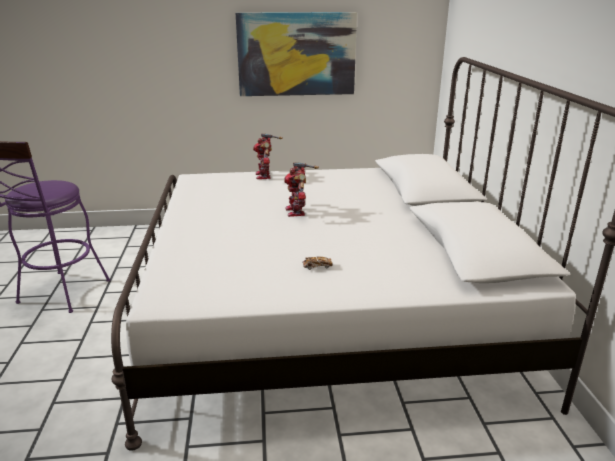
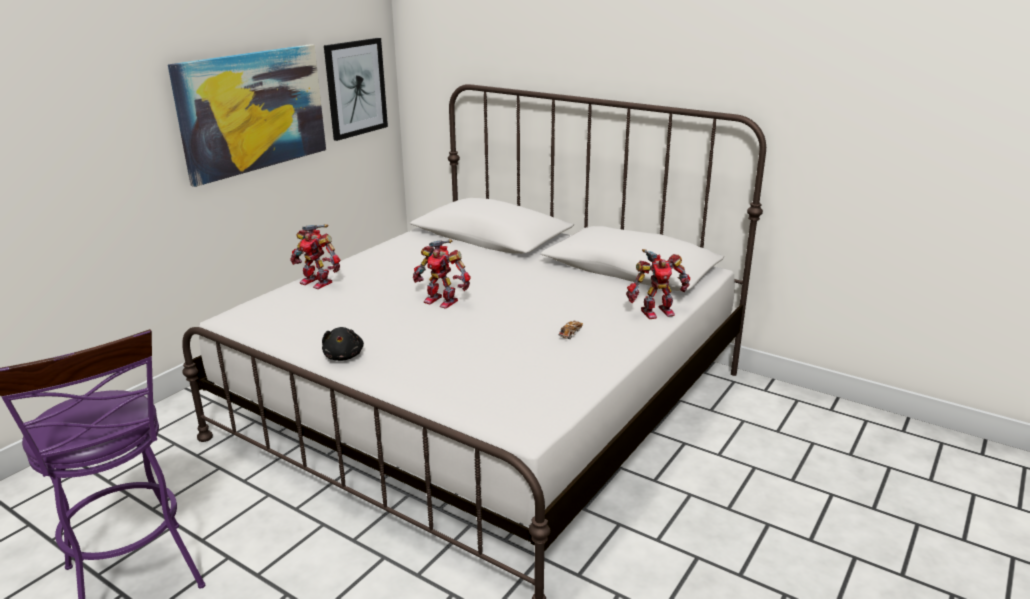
camera: 50 degrees left, 0 degrees up
none -> black plush toy [322,327,364,361]
none -> picture [324,38,388,141]
none -> toy robot [626,249,690,319]

